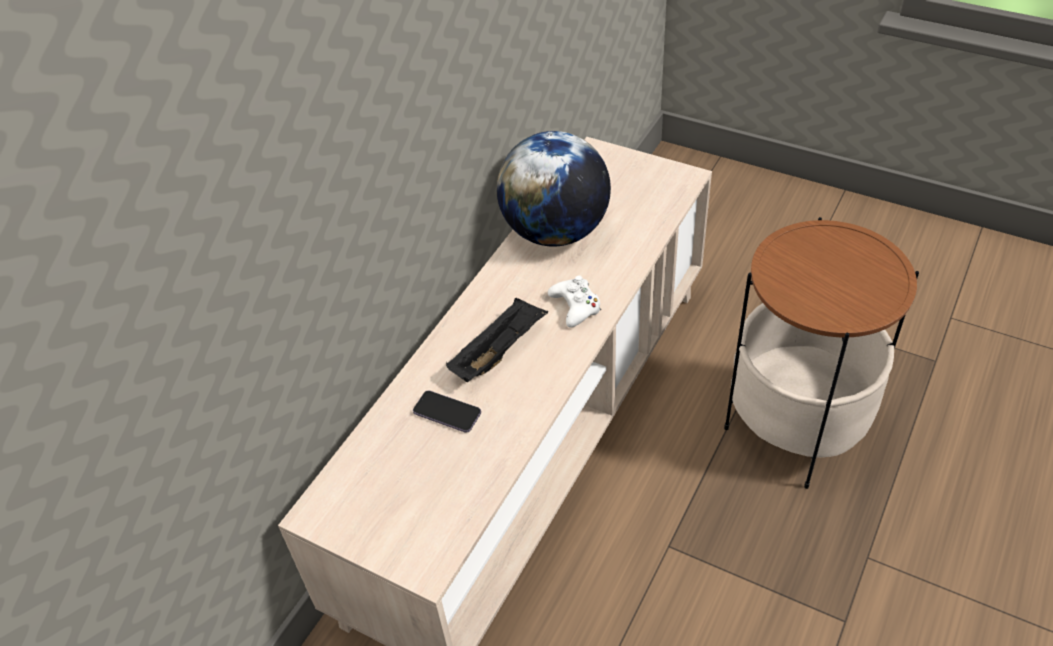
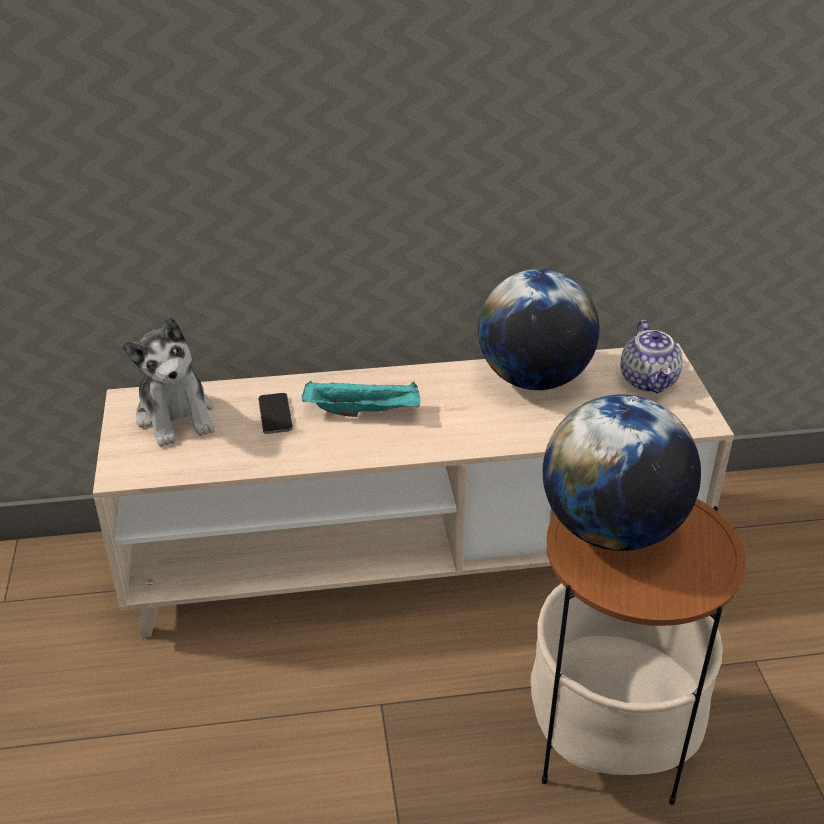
camera: 50 degrees right, 10 degrees down
black tray [446,297,548,382] -> turquoise tray [302,381,421,417]
white game controller [548,275,601,328] -> none
none -> plush toy [123,317,214,447]
none -> globe [543,395,701,551]
none -> teapot [620,320,683,393]

